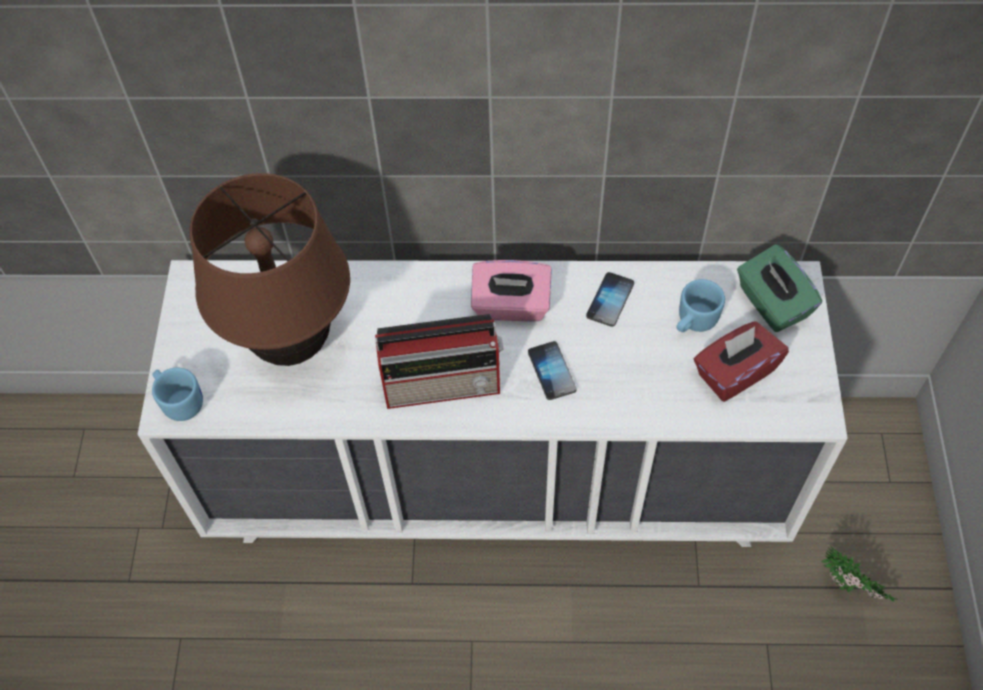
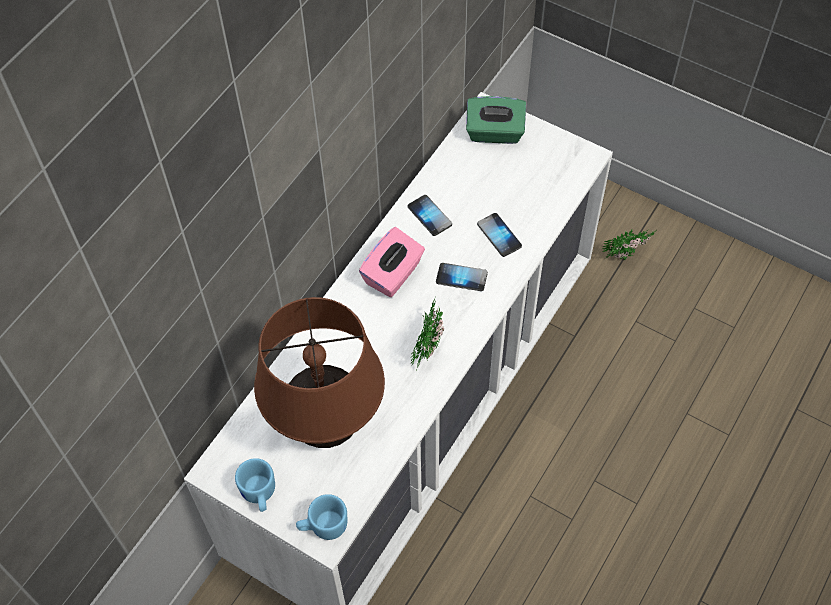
camera: 60 degrees left, 0 degrees up
radio [375,314,504,409] -> potted plant [410,299,444,369]
blue mug [676,279,725,332] -> blue mug moved to [235,458,275,512]
red tissue box [694,321,789,402] -> none
none -> phone [477,213,522,257]

